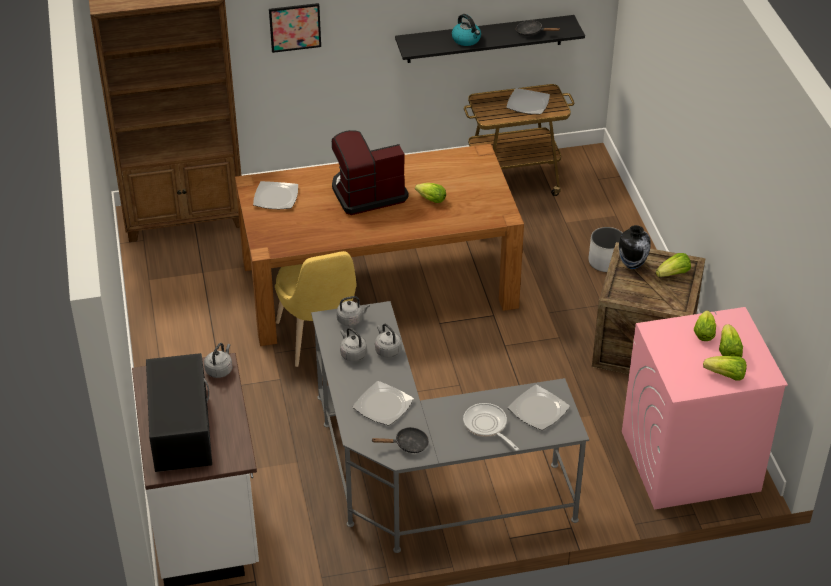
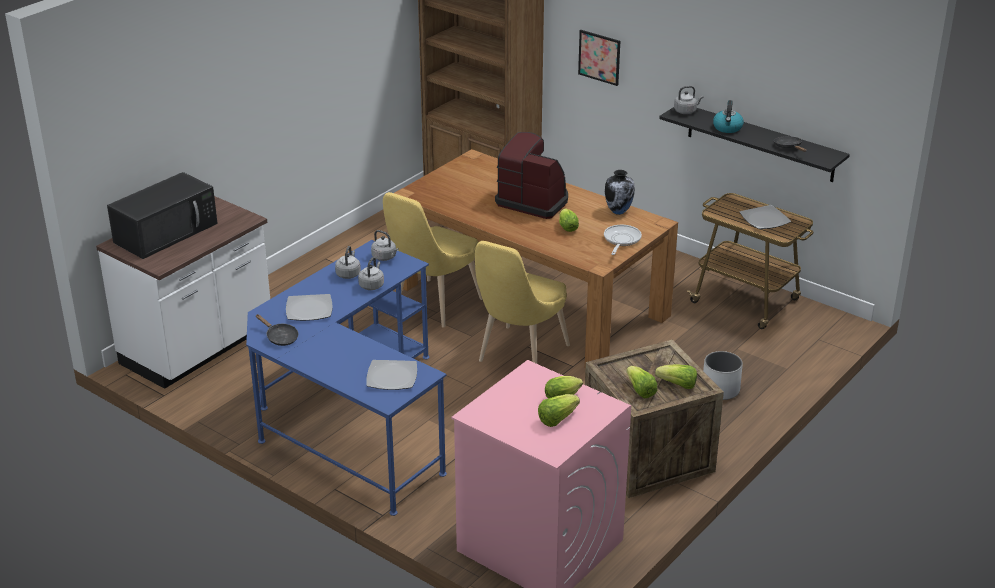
camera: 50 degrees right, 10 degrees down
grey kettle [204,343,232,378] -> grey kettle moved to [674,86,703,114]
plate [253,181,298,209] -> none
grey desk [311,301,589,553] -> blue desk [246,240,447,516]
frying pan [463,403,519,451] -> frying pan moved to [604,225,642,255]
vase [619,225,651,269] -> vase moved to [605,170,635,215]
lettuce [703,356,747,381] -> lettuce moved to [626,366,657,398]
none -> yellow chair [475,241,570,364]

